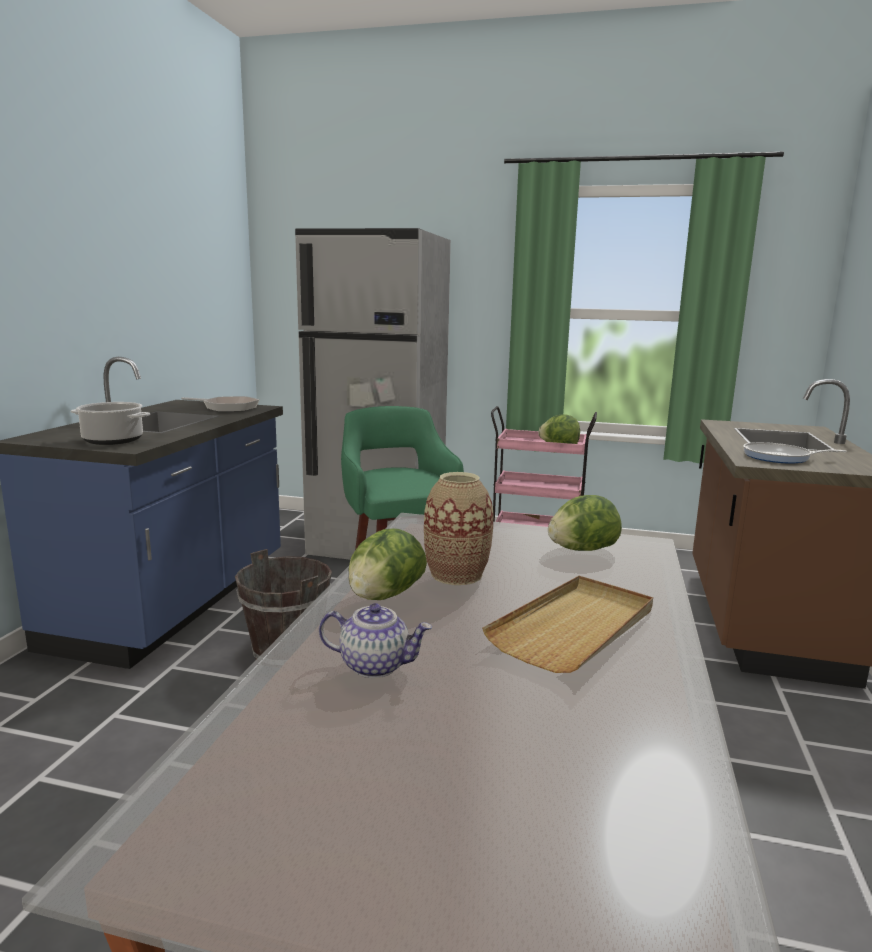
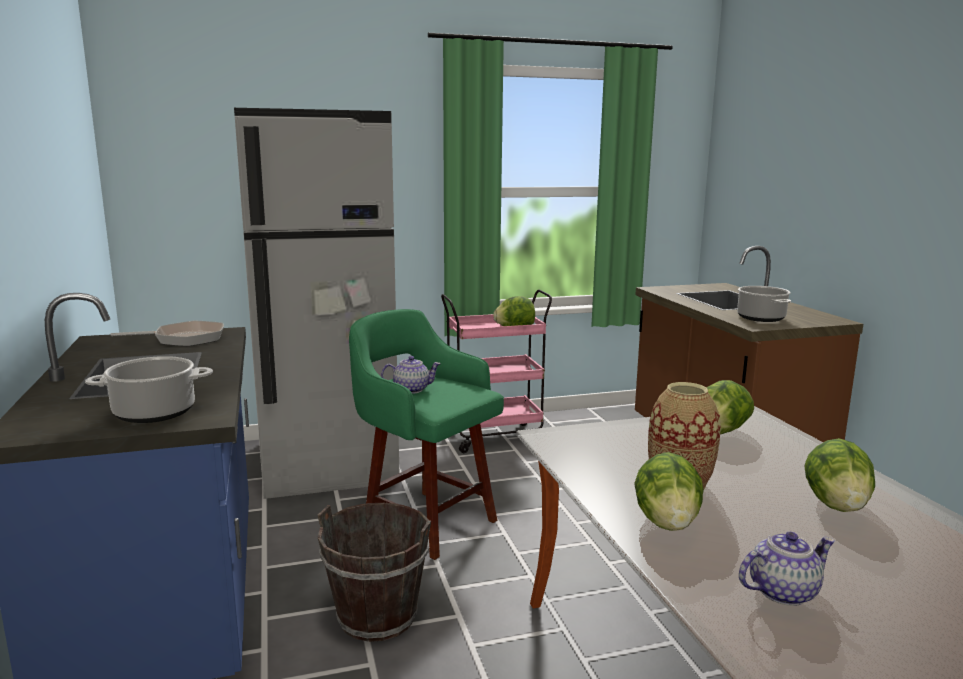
camera: 30 degrees left, 0 degrees up
beige tray [482,576,653,673] -> lettuce [805,438,875,512]
frying pan [743,442,847,463] -> cooking pot [737,286,791,322]
none -> teapot [381,356,441,394]

